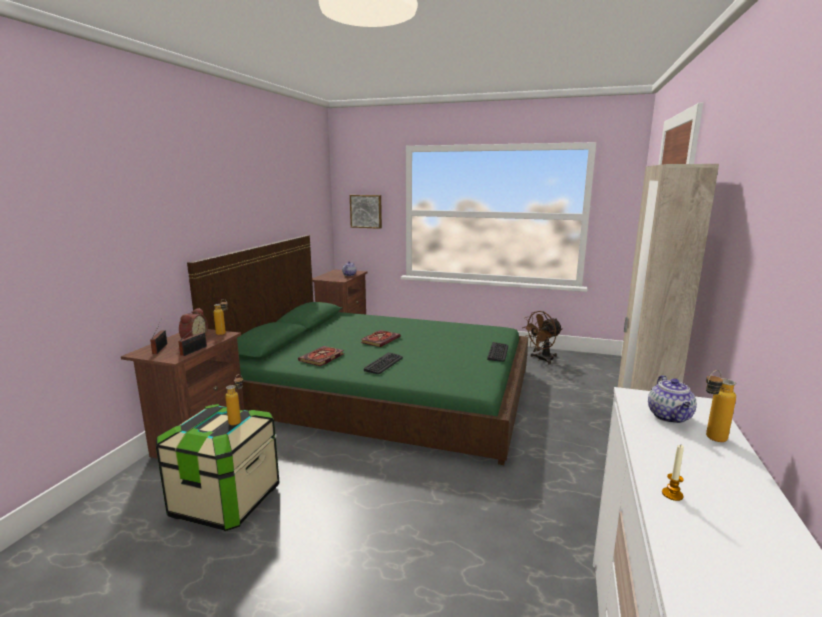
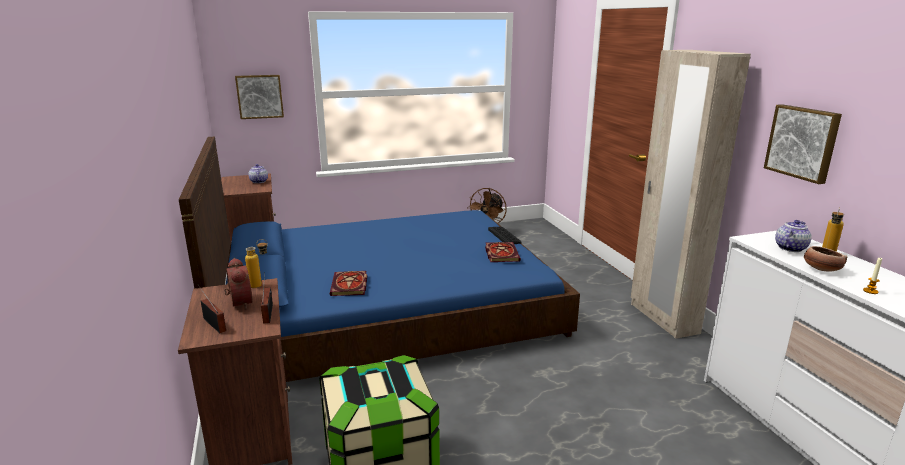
camera: 35 degrees left, 5 degrees up
green bed [187,235,528,465] -> blue bed [179,137,580,382]
bottle [225,374,243,425] -> none
book [360,330,401,347] -> book moved to [485,242,521,262]
keyboard [364,352,403,374] -> none
teapot [648,375,697,424] -> teapot turned 105 degrees counterclockwise [775,220,812,252]
none -> picture [764,104,842,184]
none -> bowl [804,246,847,272]

